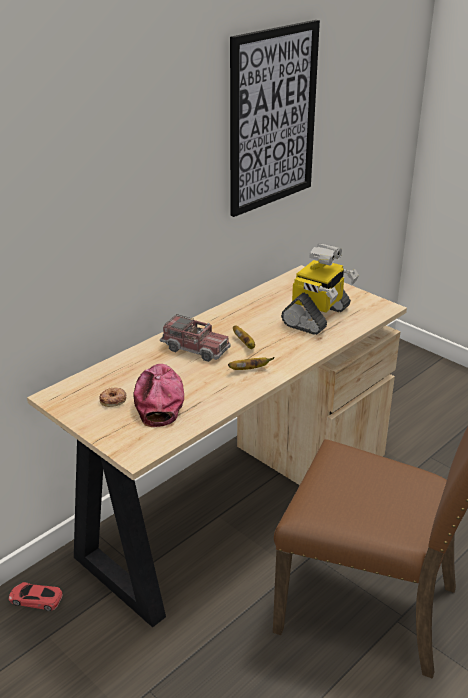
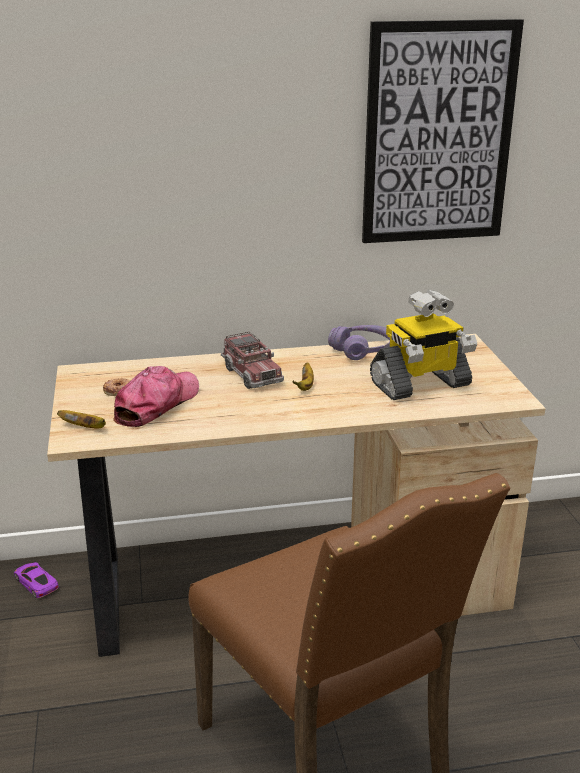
camera: 35 degrees right, 5 degrees down
red toy car [9,582,62,611] -> purple toy car [14,562,59,598]
banana [228,357,275,370] -> banana moved to [57,410,106,428]
none -> purple headphones [328,325,390,360]

